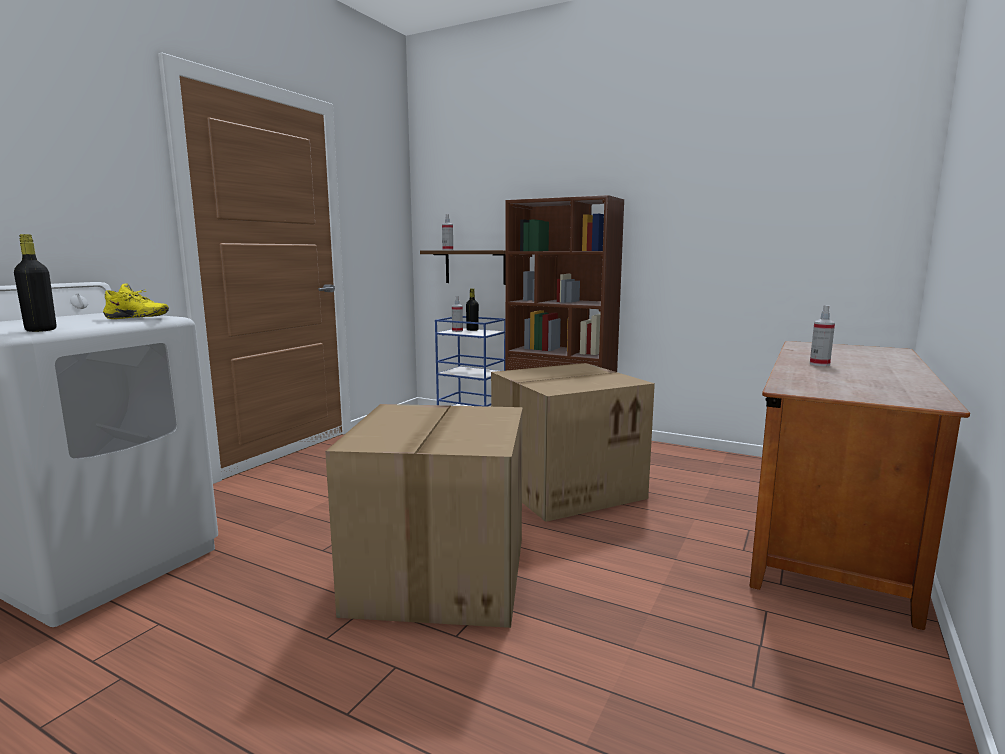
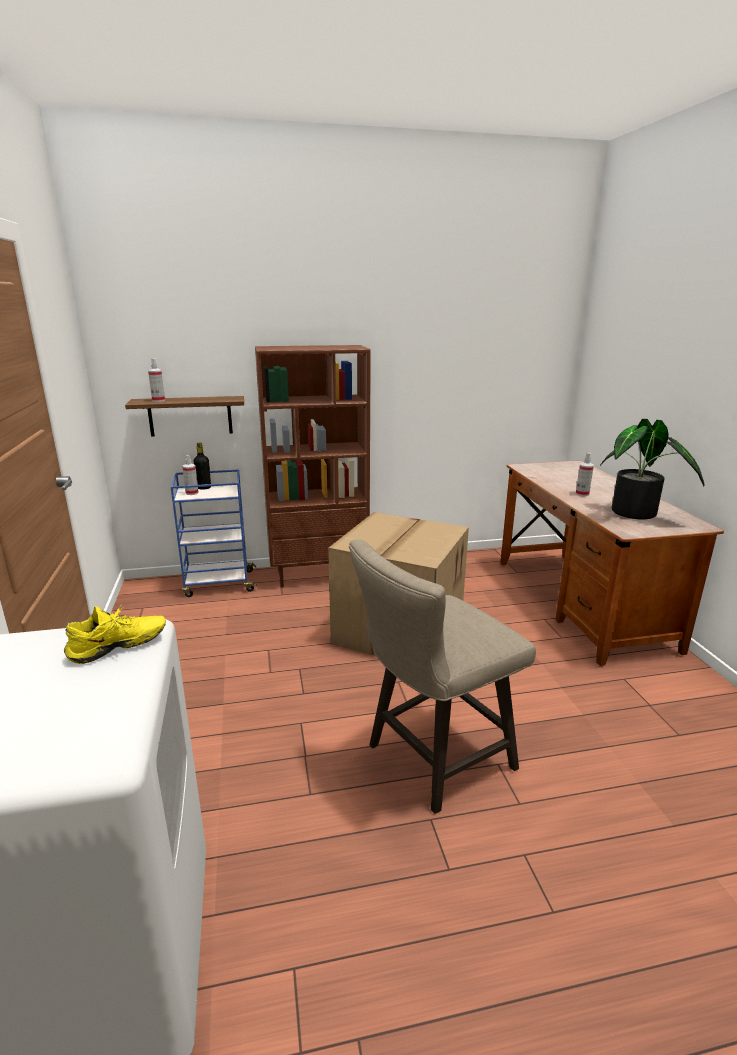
camera: 40 degrees left, 10 degrees up
black bottle [14,234,56,332] -> none
cardboard box [325,404,523,628] -> beige stool [349,539,536,814]
none -> potted plant [600,419,705,520]

